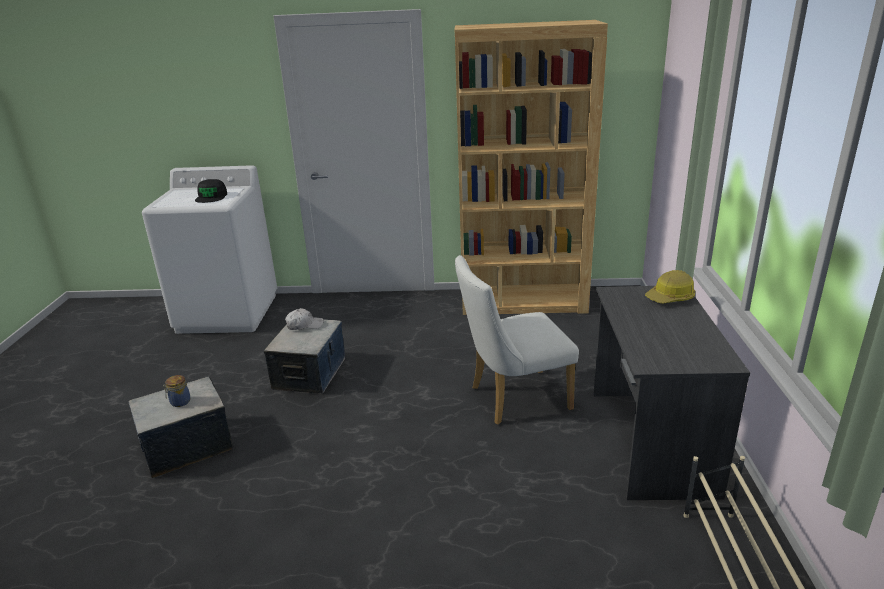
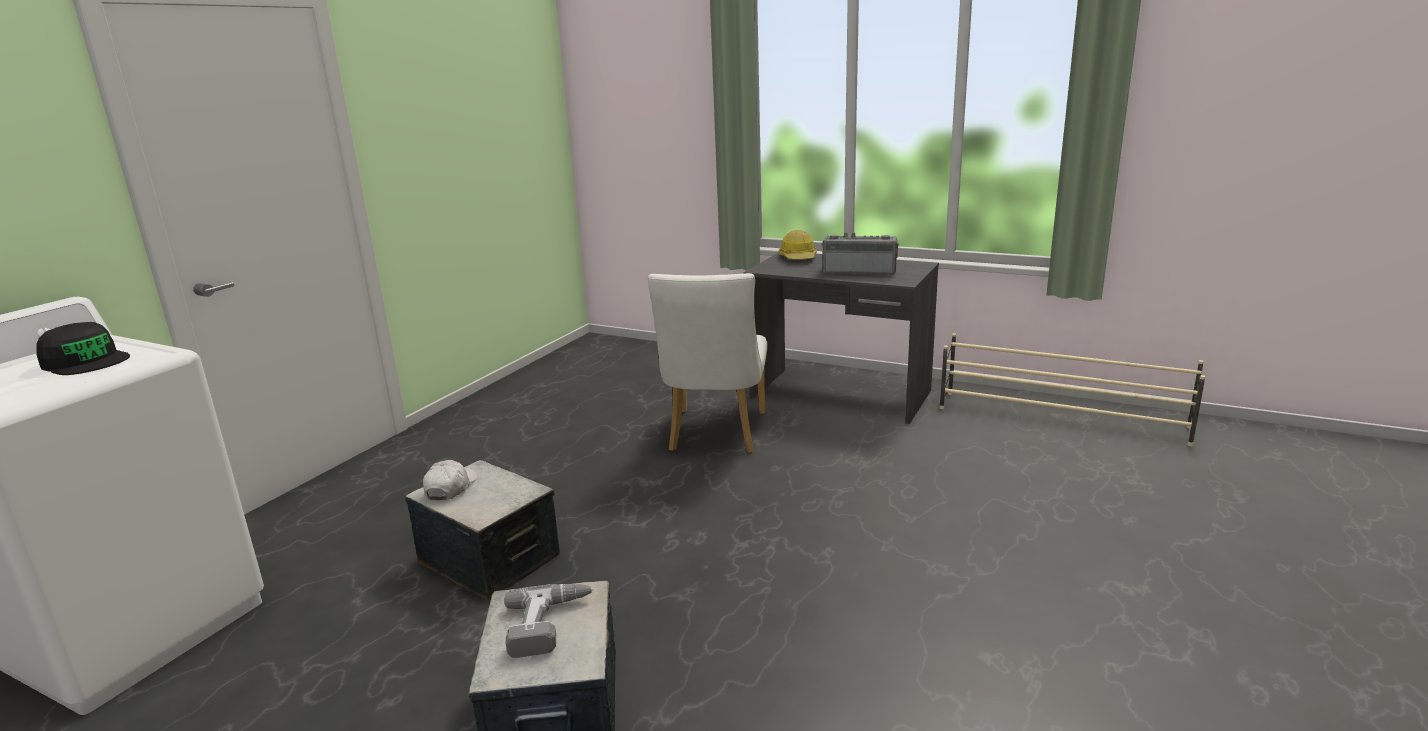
camera: 65 degrees left, 5 degrees down
jar [163,375,191,407] -> power drill [504,584,594,658]
brown bookcase [454,20,608,315] -> none
none -> radio [822,232,899,275]

